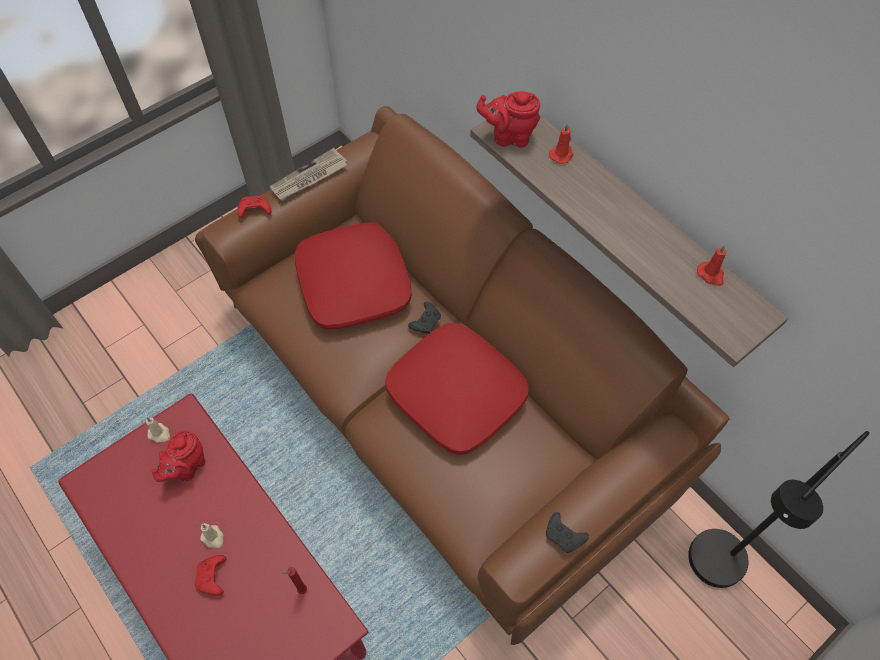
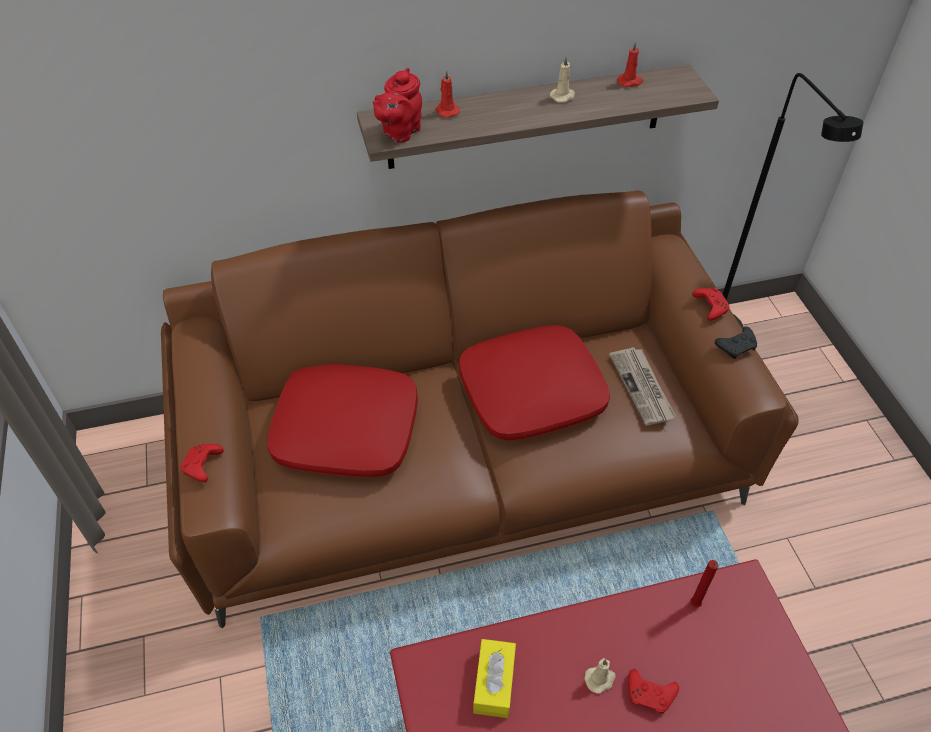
camera: 65 degrees left, 10 degrees down
beige candle [146,417,170,443] -> beige candle moved to [550,56,575,102]
red teapot [152,430,205,482] -> yellow tissue box [473,639,516,718]
newspaper [270,148,347,201] -> newspaper moved to [609,347,677,426]
black game controller [408,302,441,334] -> none
none -> red game controller [692,288,729,321]

